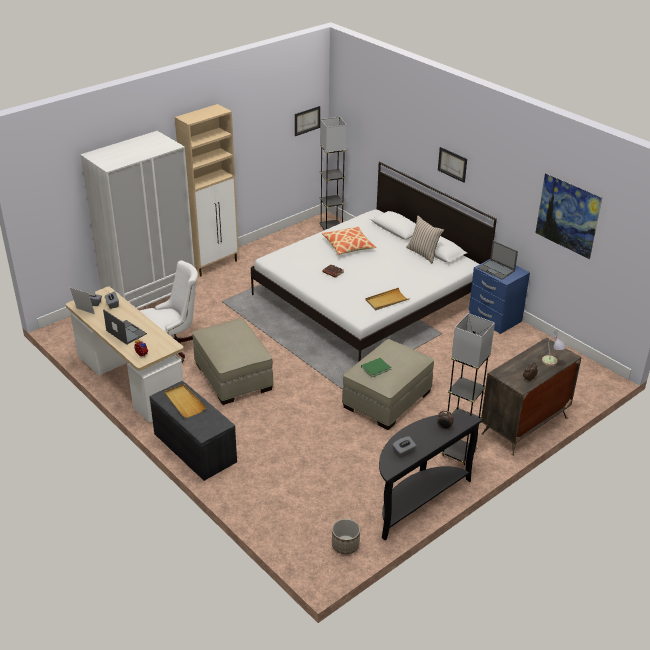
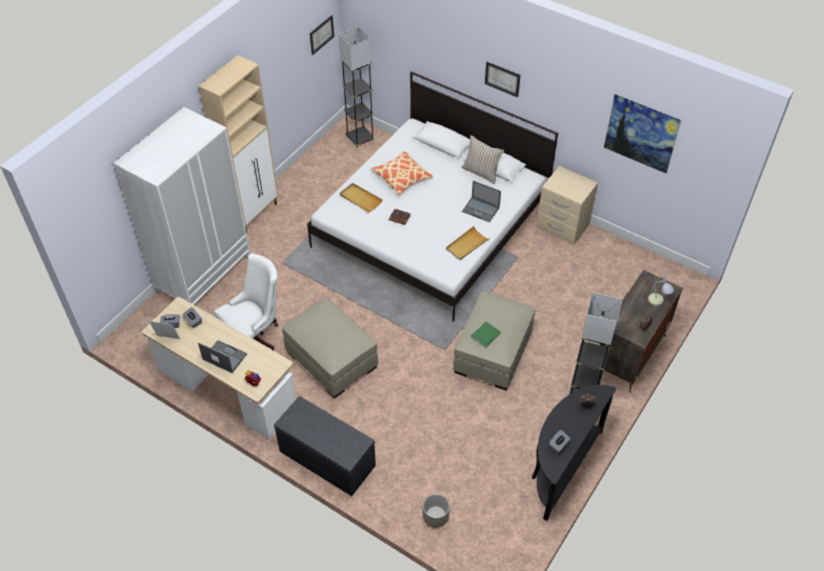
camera: 15 degrees left, 15 degrees up
beige tray [164,384,206,418] -> beige tray moved to [340,183,382,212]
planter [332,519,360,555] -> planter moved to [423,494,450,527]
blue nightstand [469,259,530,334] -> beige nightstand [537,166,598,245]
laptop [478,241,518,279] -> laptop moved to [462,181,501,222]

